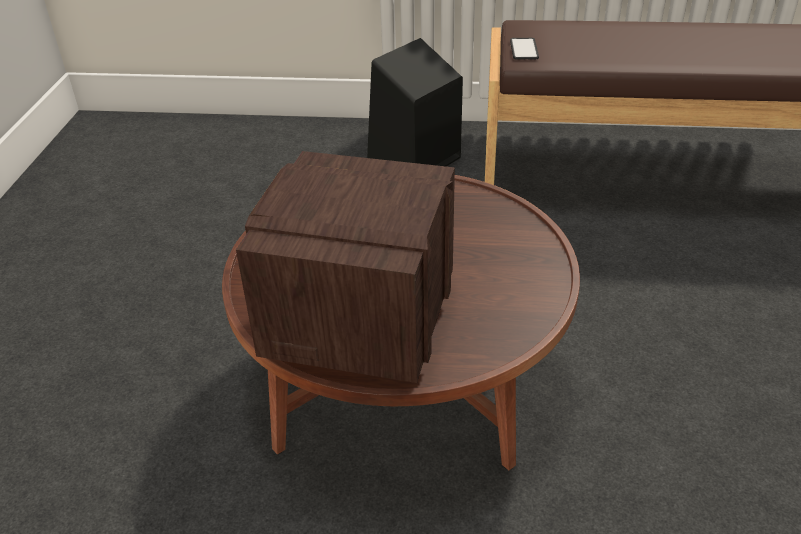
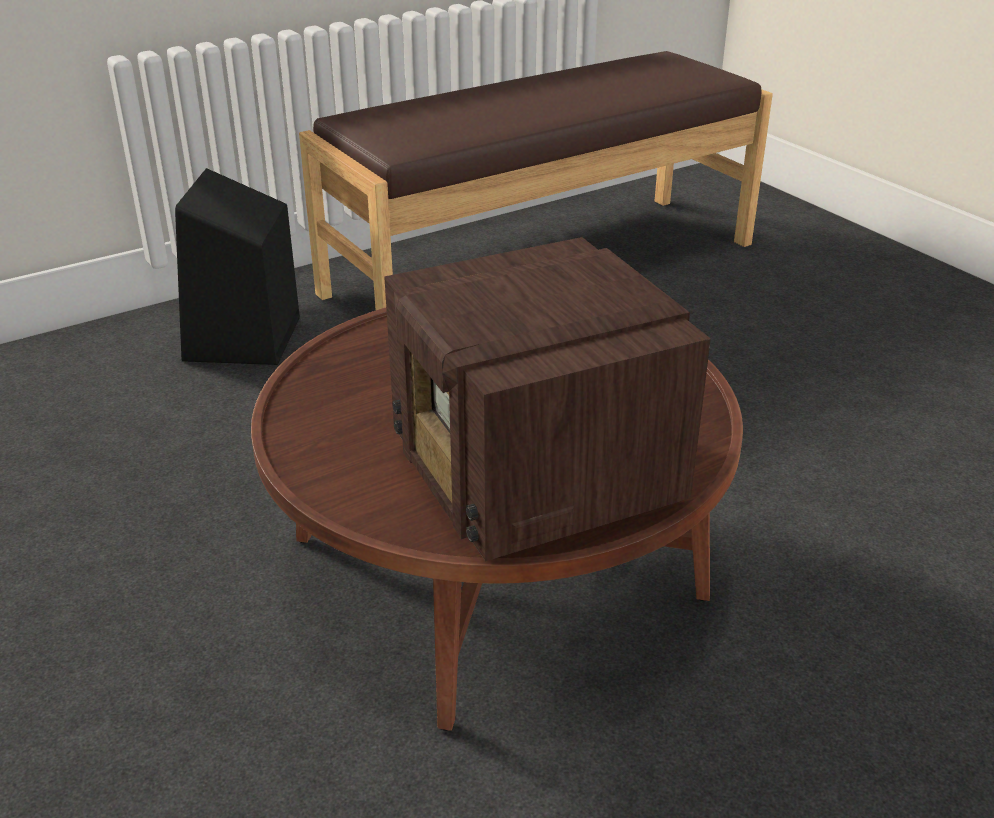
camera: 40 degrees left, 5 degrees down
phone [510,38,539,60] -> none

